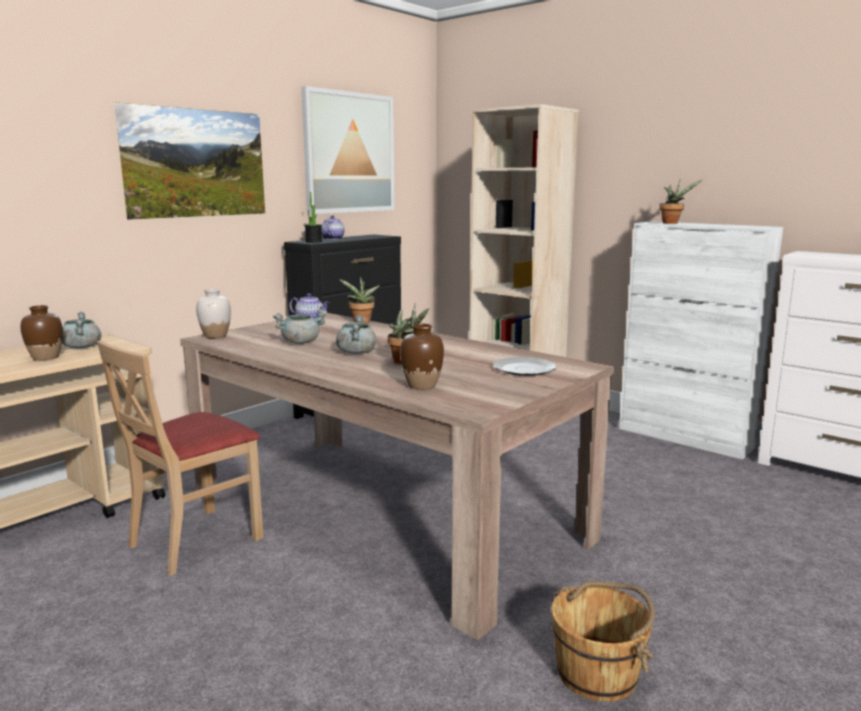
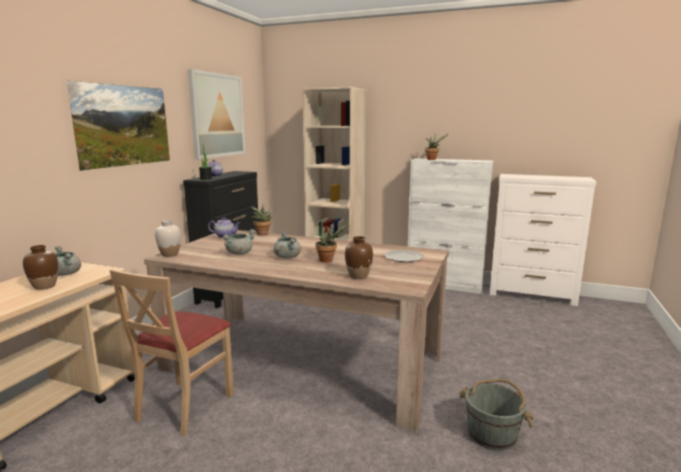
camera: 20 degrees left, 0 degrees up
brown bucket [551,581,655,702] -> grey bucket [459,379,534,451]

